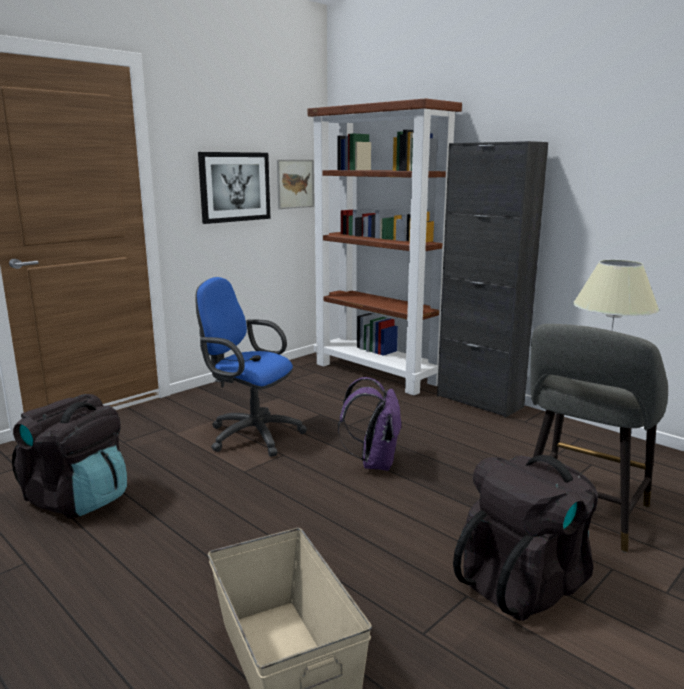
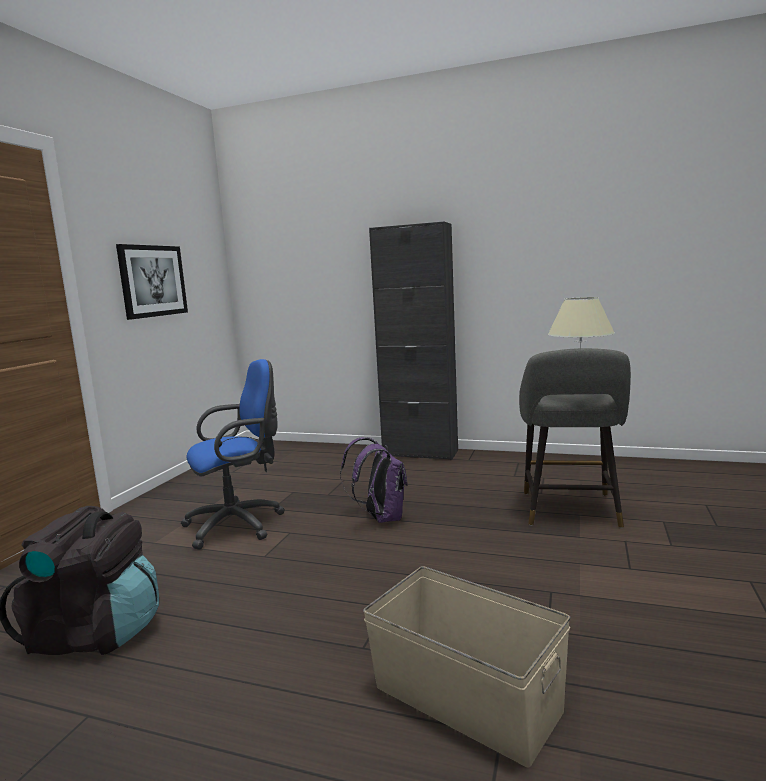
camera: 25 degrees left, 5 degrees down
blue office chair [195,277,307,457] -> blue office chair turned 150 degrees clockwise [181,359,285,550]
picture [277,160,314,209] -> none
brown bookcase [308,98,462,395] -> none
black backpack [453,455,598,621] -> none

